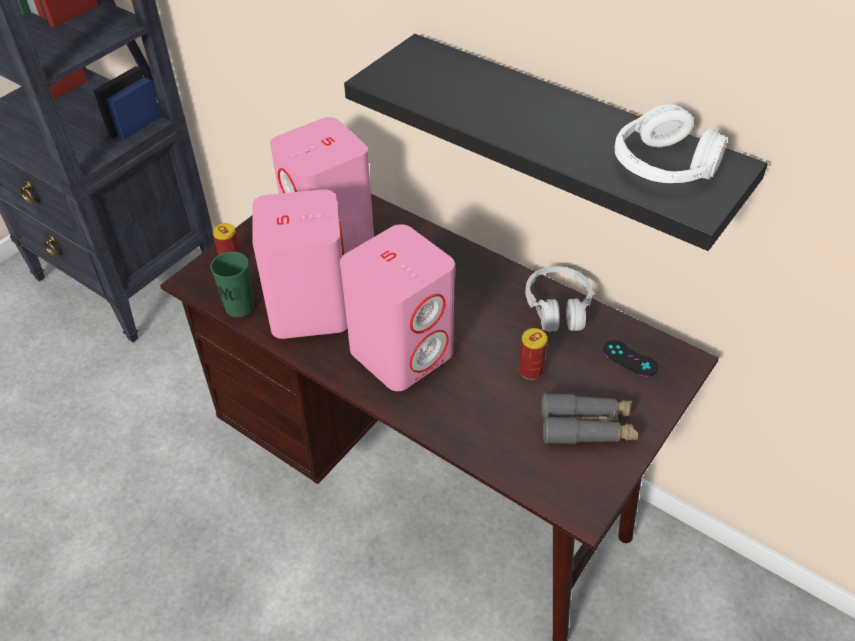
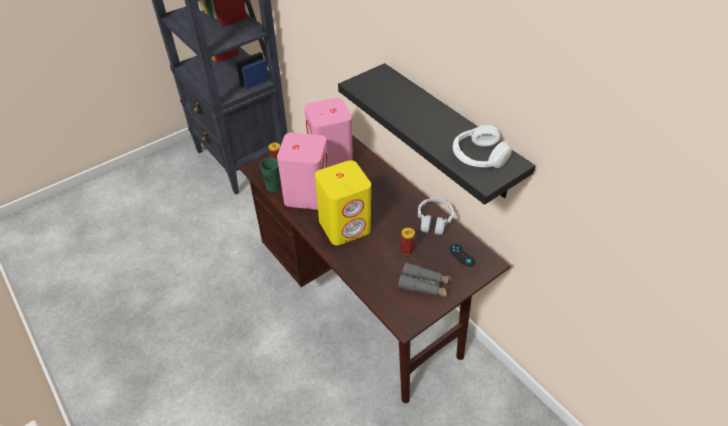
camera: 15 degrees right, 0 degrees up
pink speaker [340,224,455,391] -> yellow speaker [315,160,371,245]

